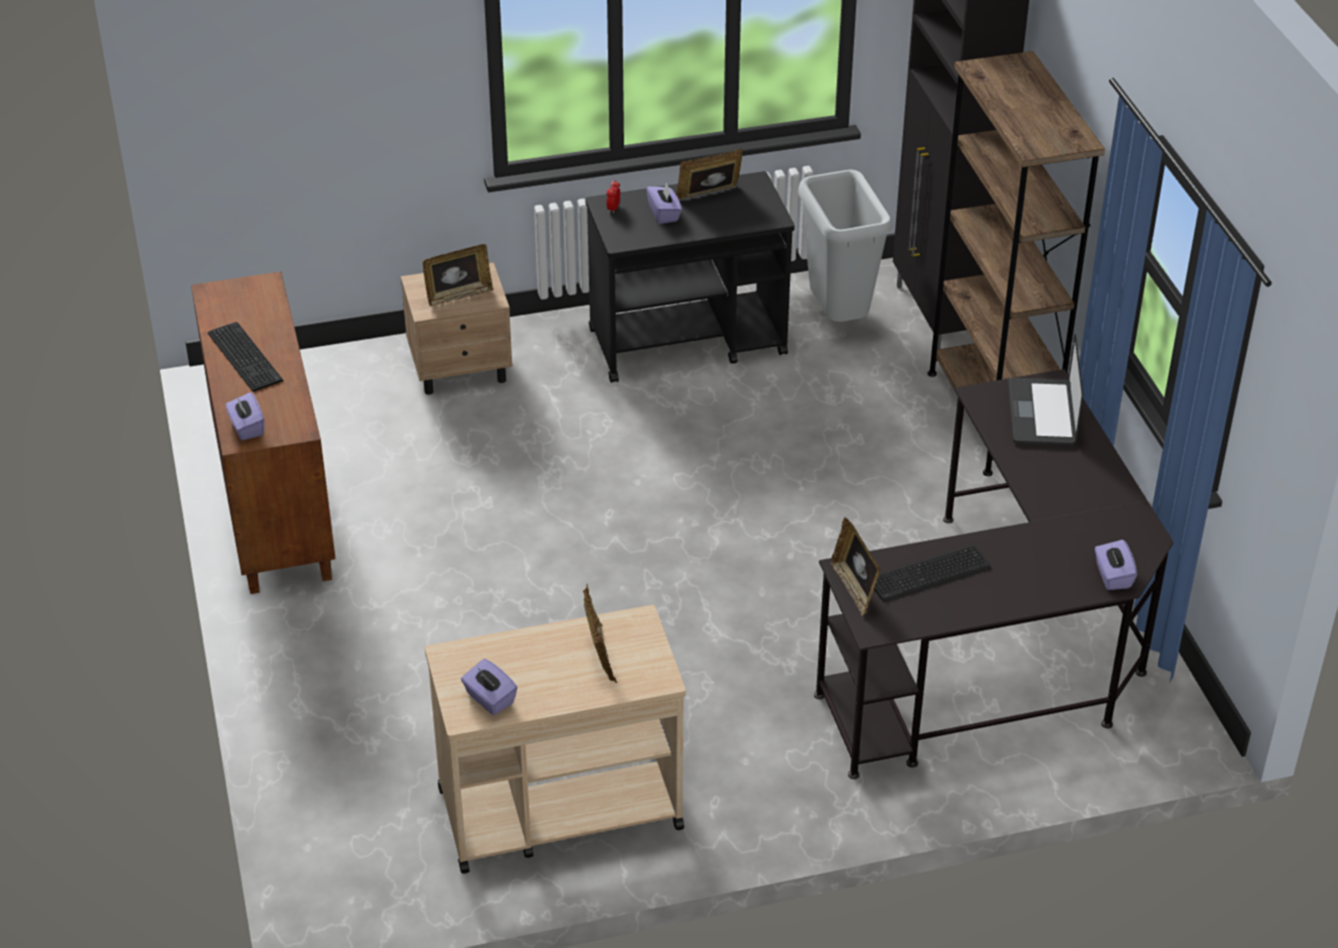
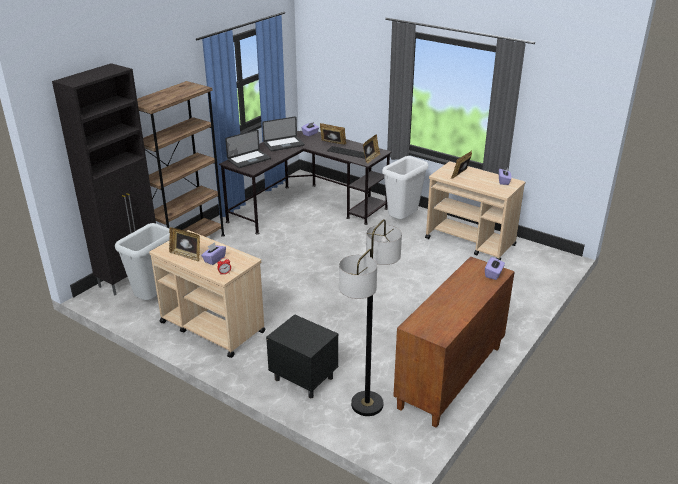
camera: 130 degrees left, 10 degrees down
keyboard [208,322,283,392] -> none
beige nightstand [401,262,513,395] -> black nightstand [266,314,338,398]
picture frame [423,244,493,306] -> picture frame moved to [320,123,346,145]
black cart [585,171,795,383] -> beige cart [149,230,265,358]
none -> laptop [262,116,304,151]
none -> floor lamp [339,219,402,416]
none -> white trash can [382,156,428,219]

